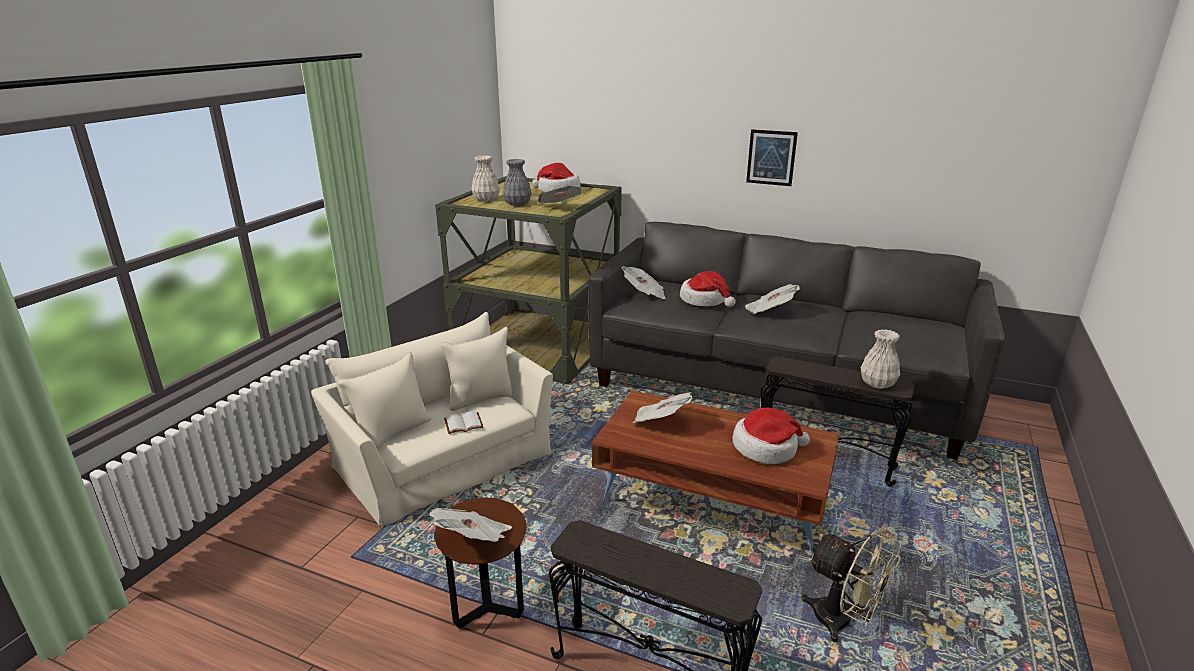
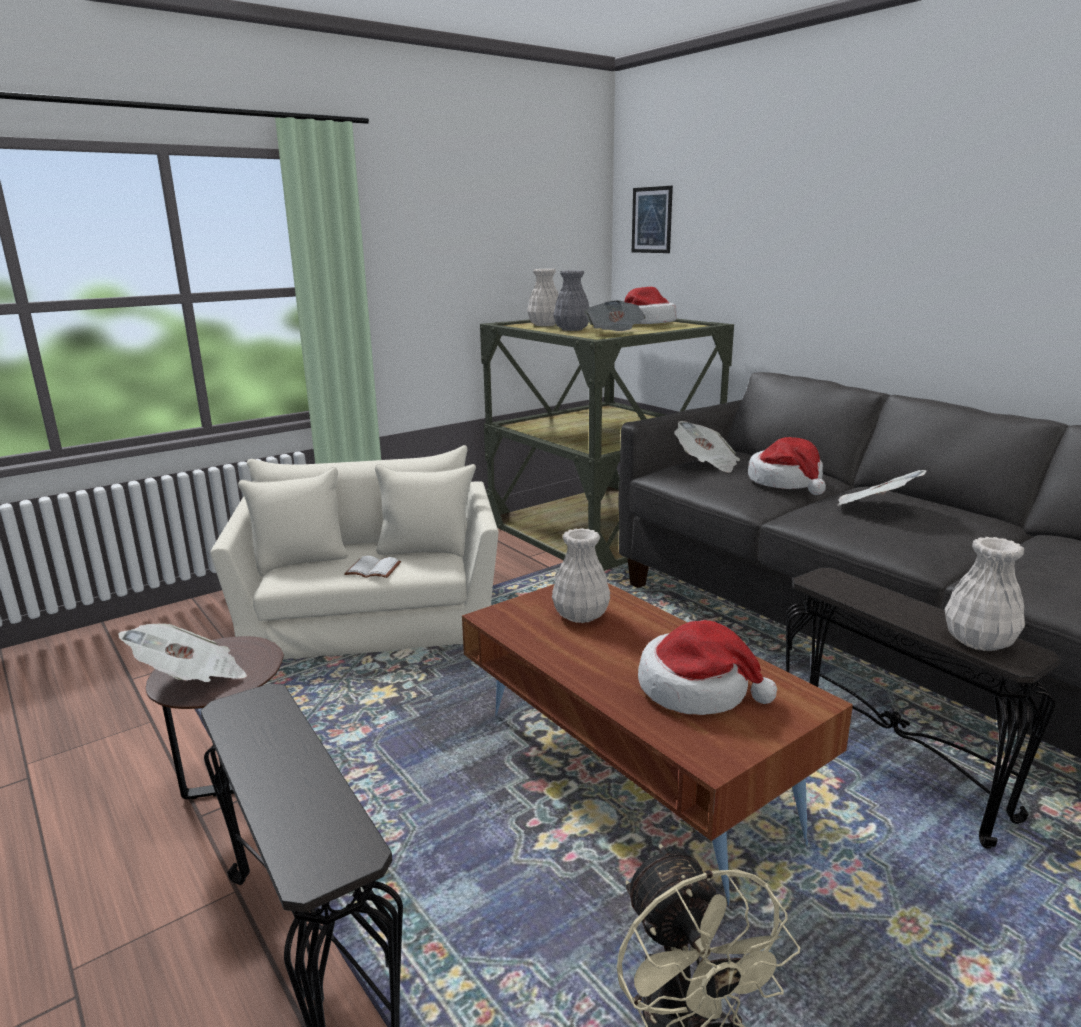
camera: 30 degrees right, 5 degrees down
newspaper [633,392,693,423] -> white vase [552,528,610,623]
picture [746,129,798,186] -> picture moved to [632,186,673,253]

